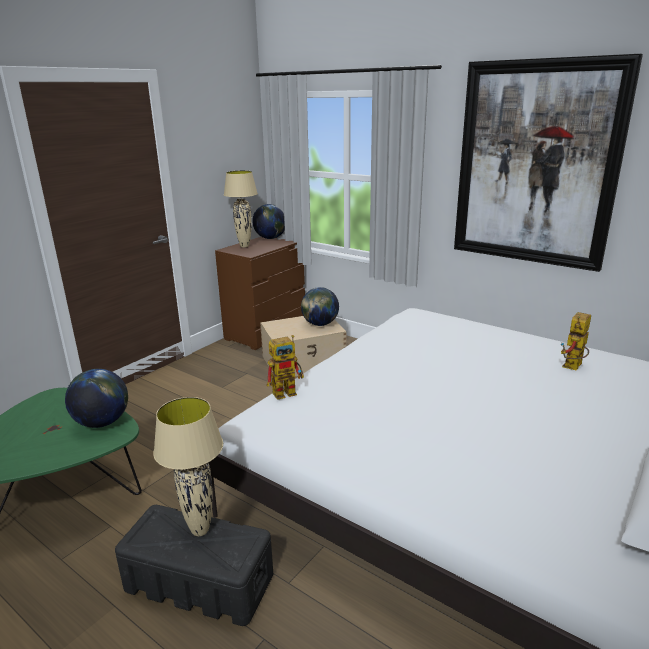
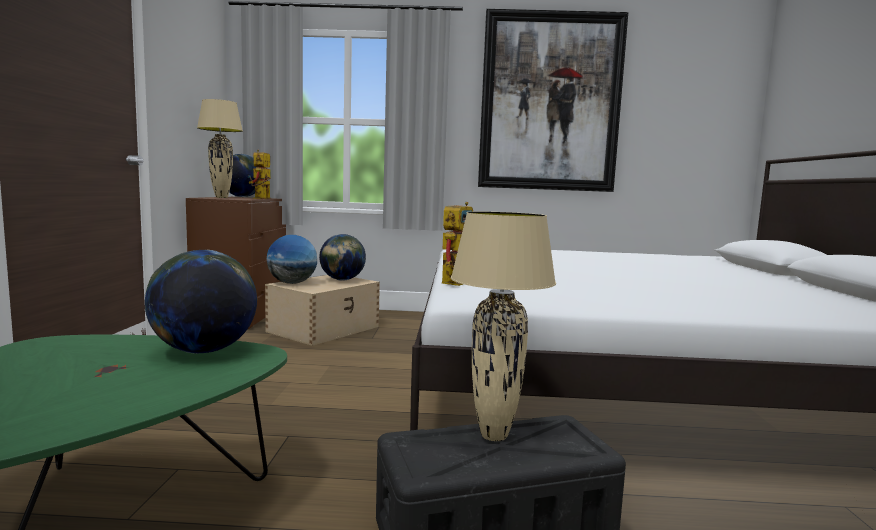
camera: 35 degrees left, 15 degrees down
toy robot [561,312,591,370] -> toy robot moved to [248,150,271,199]
none -> globe [266,235,317,284]

